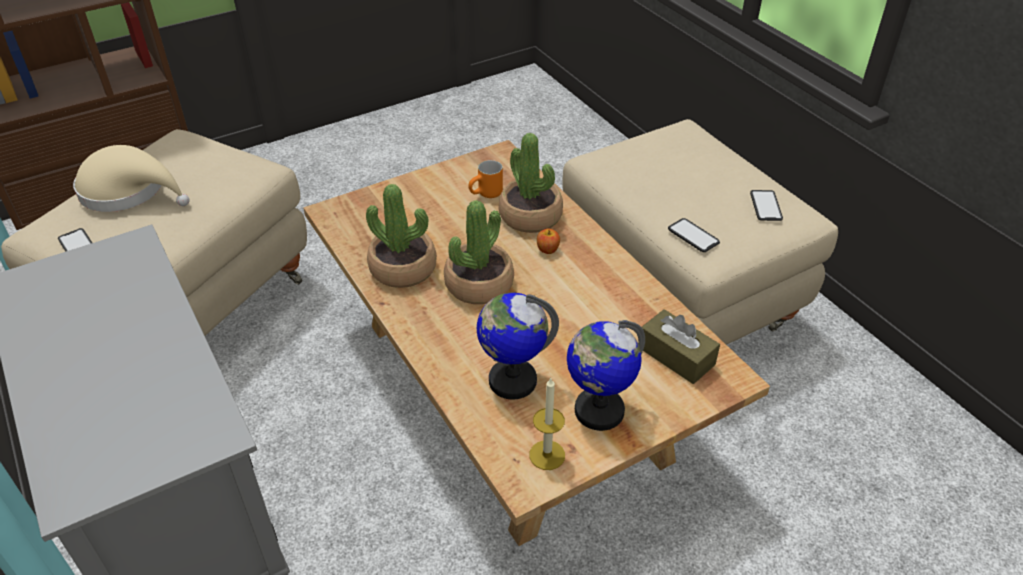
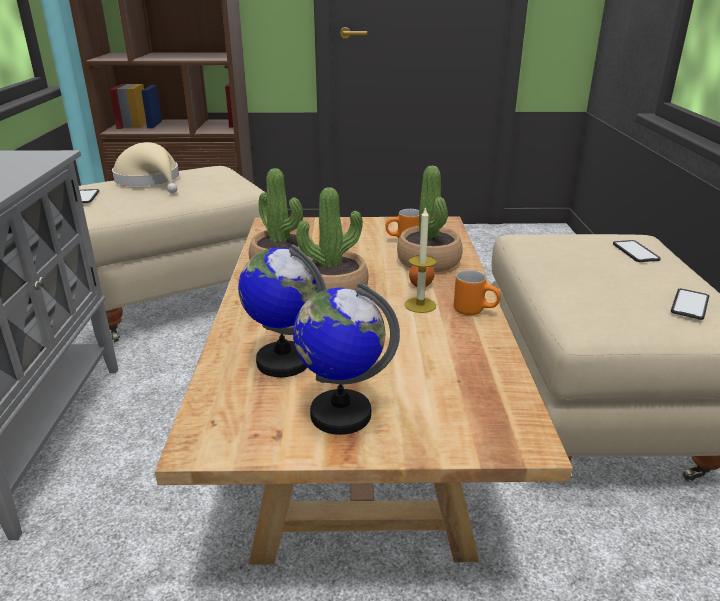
camera: 30 degrees right, 15 degrees down
candle [529,378,565,470] -> candle moved to [404,206,437,313]
brown tissue box [642,309,720,384] -> none
phone [668,218,720,252] -> phone moved to [613,240,661,262]
none -> orange mug [454,270,501,315]

